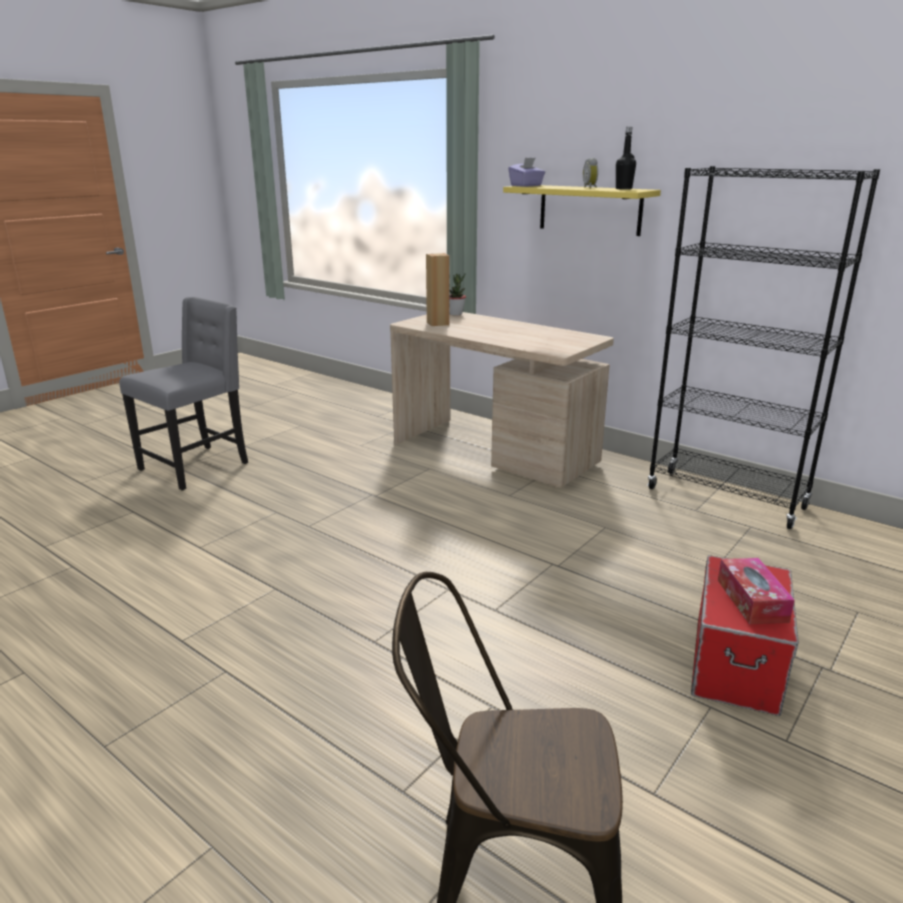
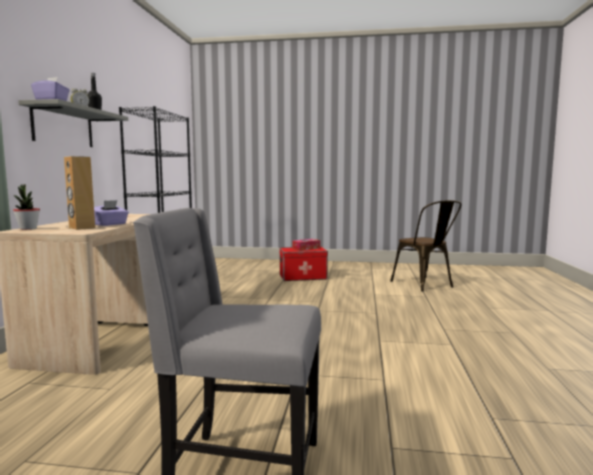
camera: 120 degrees left, 15 degrees down
yellow shelf [503,185,661,236] -> grey shelf [18,99,128,147]
none -> purple tissue box [94,200,129,226]

